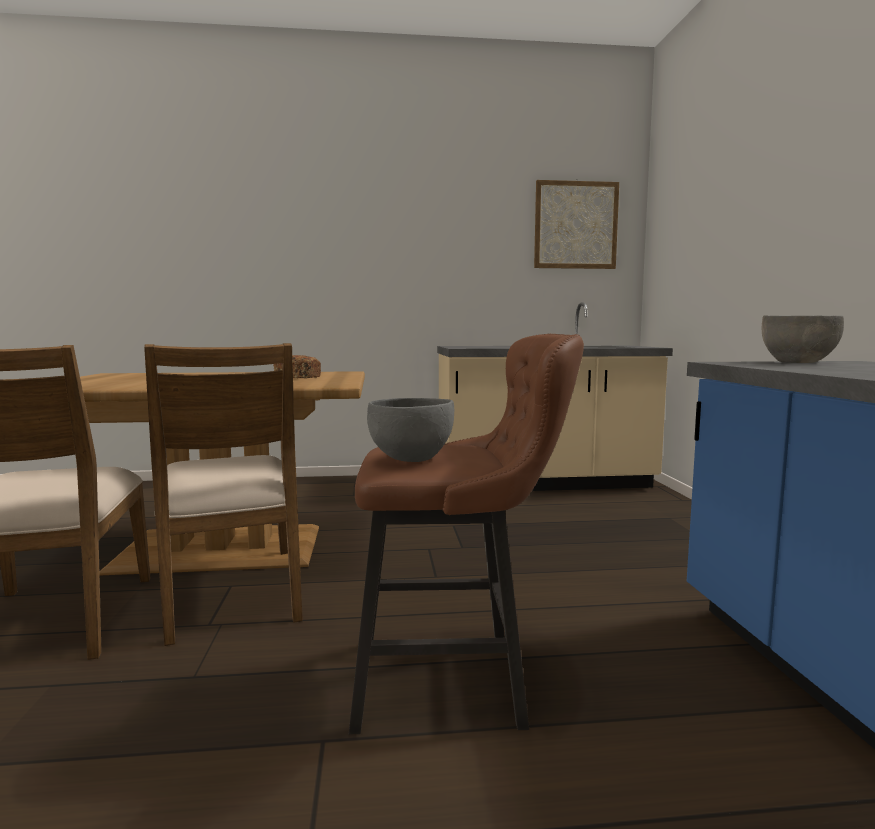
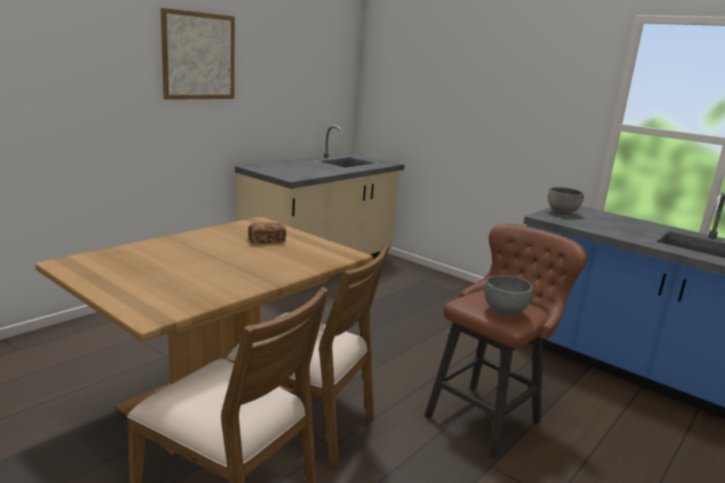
camera: 45 degrees left, 10 degrees up
picture [534,179,619,269] -> picture moved to [161,8,235,100]

